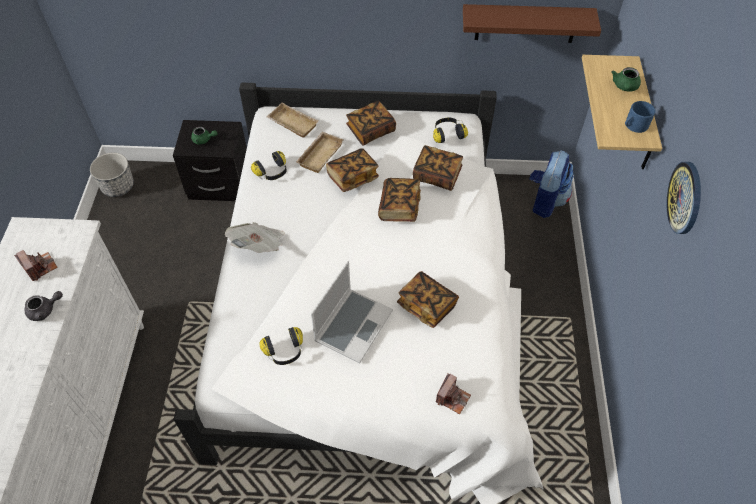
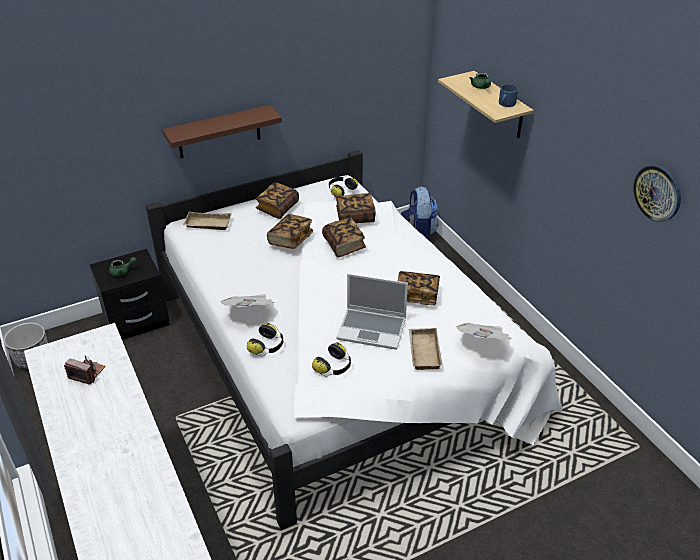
camera: 30 degrees left, 15 degrees down
grey teapot [25,291,63,321] -> none
headphones [251,151,287,180] -> headphones moved to [247,323,283,356]
beige tray [296,131,343,173] -> beige tray moved to [408,328,443,370]
laptop [311,261,393,364] -> laptop turned 105 degrees clockwise [336,274,408,350]
camera [436,374,471,414] -> newspaper [457,323,512,340]
brown shelf [463,4,601,43] -> brown shelf moved to [162,105,282,159]
wall clock [666,162,701,234] -> wall clock moved to [633,165,681,222]

